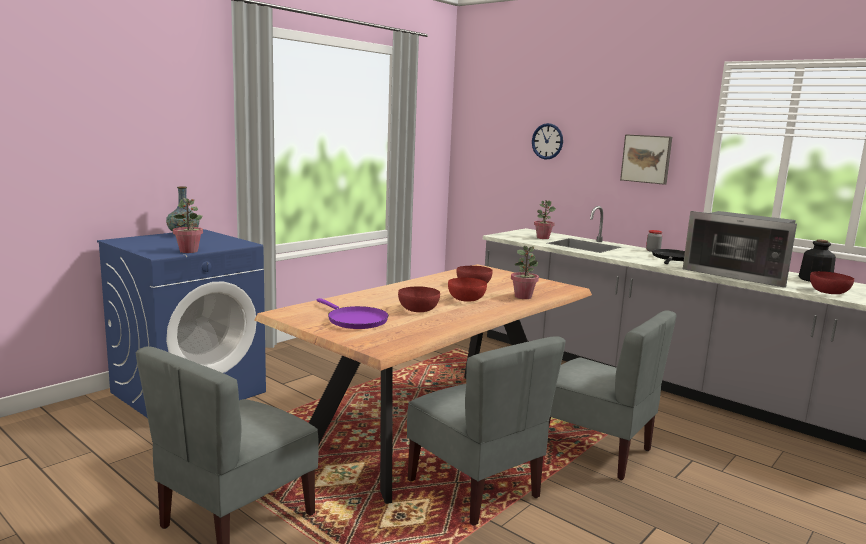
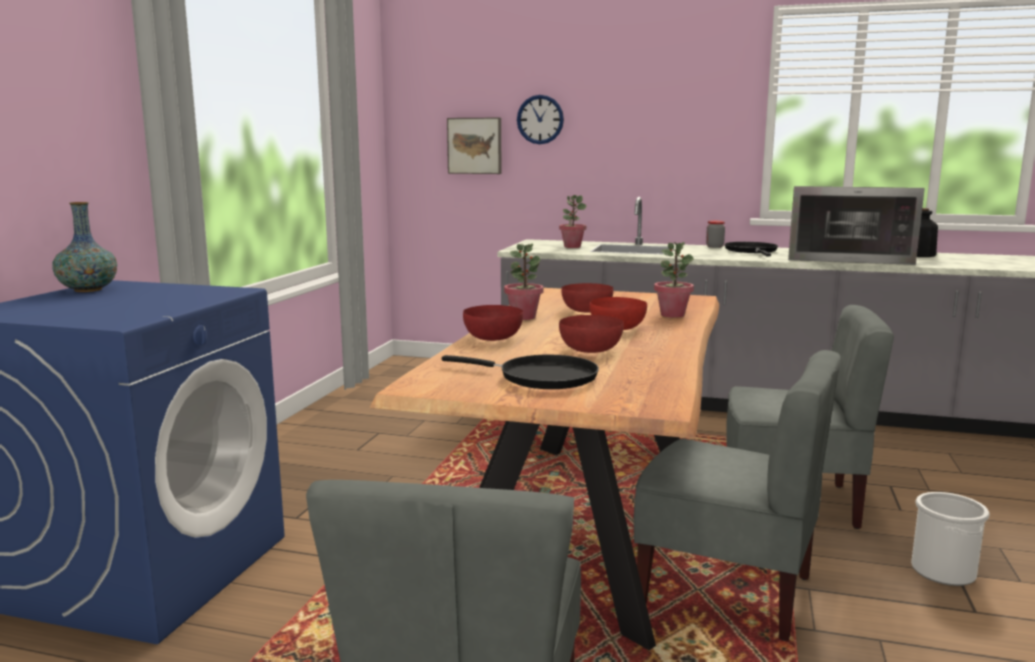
camera: 25 degrees left, 0 degrees up
potted plant [173,198,203,253] -> potted plant moved to [504,244,543,320]
purple frying pan [317,298,389,329] -> black frying pan [442,355,599,389]
picture [620,134,672,185] -> picture moved to [447,117,501,174]
red bowl [810,271,854,294] -> red bowl moved to [463,305,523,341]
none -> bucket [911,492,990,586]

